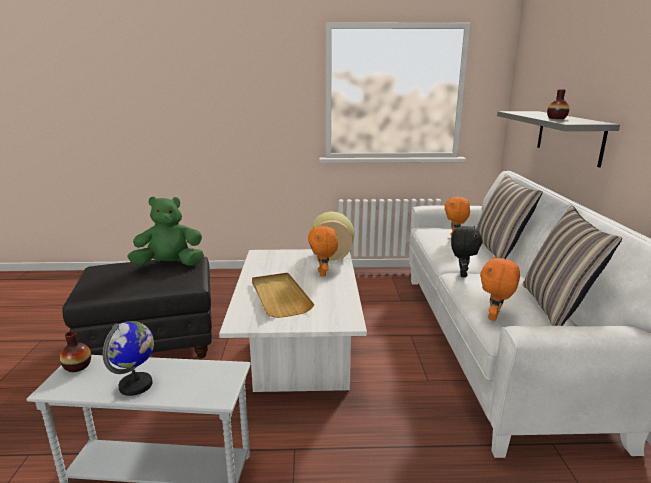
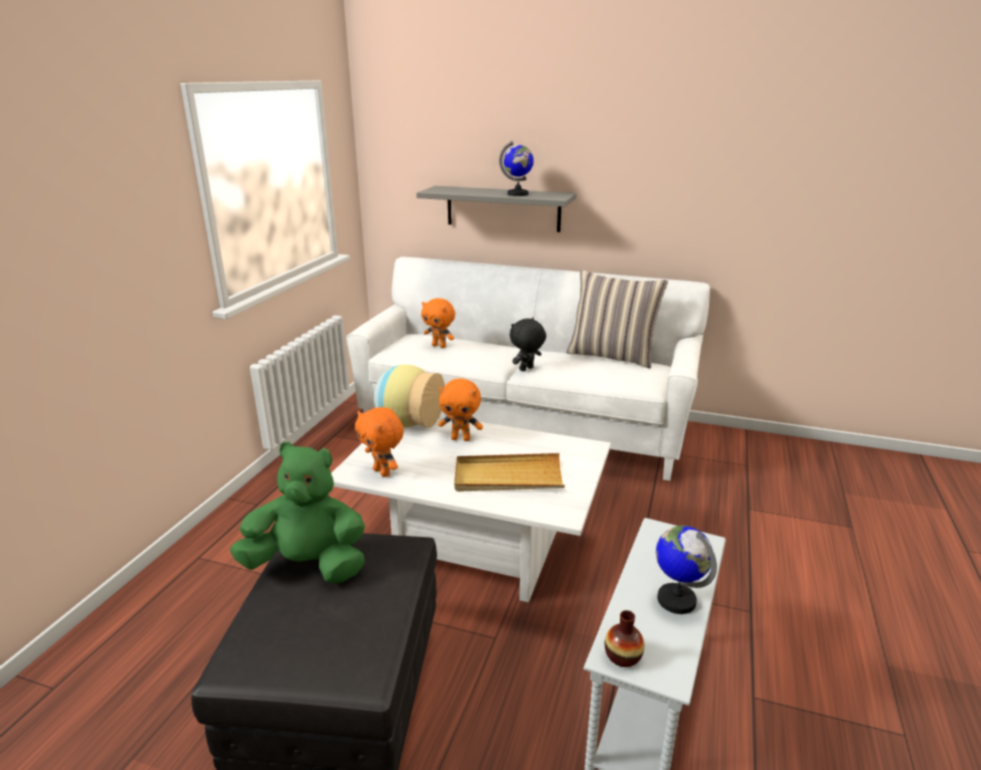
camera: 70 degrees left, 5 degrees up
green plush toy [127,196,204,266] -> green plush toy turned 90 degrees clockwise [230,441,365,583]
black plush toy [451,226,482,277] -> black plush toy turned 75 degrees counterclockwise [510,318,546,372]
pillow [476,174,543,259] -> none
orange plush toy [480,256,520,321] -> orange plush toy moved to [355,407,404,477]
vase [547,90,570,119] -> globe [499,141,534,196]

